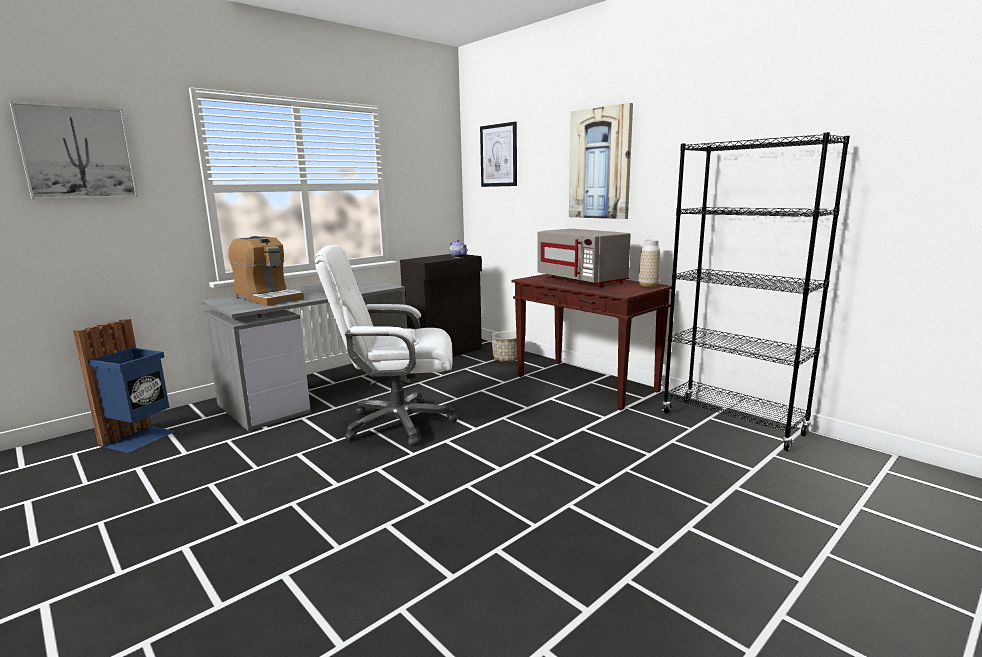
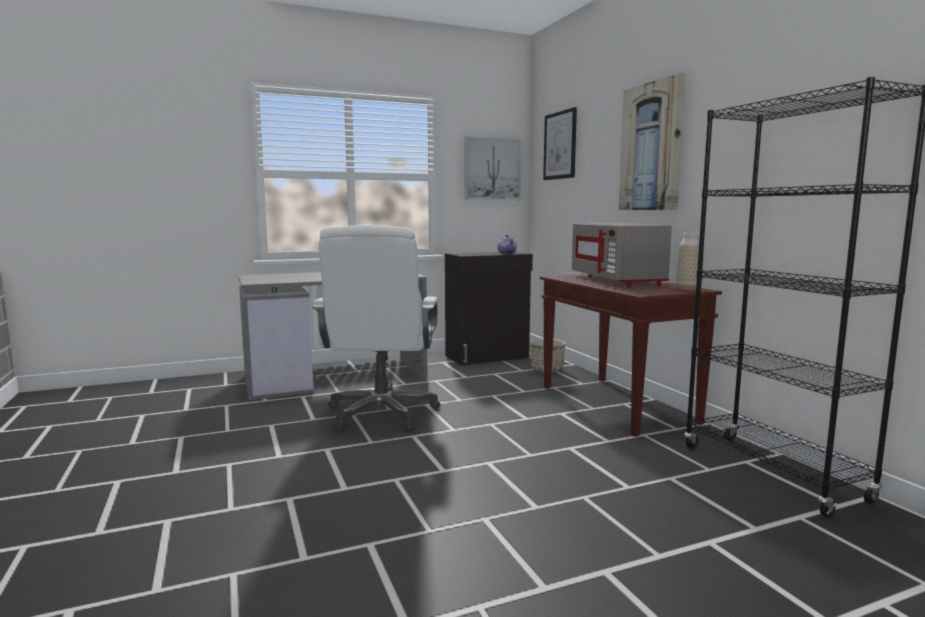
camera: 20 degrees right, 5 degrees down
picture [10,101,138,199] -> picture moved to [464,136,522,200]
blue trash can [73,319,176,453] -> none
coffee machine [228,236,304,306] -> none
white office chair [314,245,457,447] -> white office chair turned 105 degrees counterclockwise [312,225,440,431]

